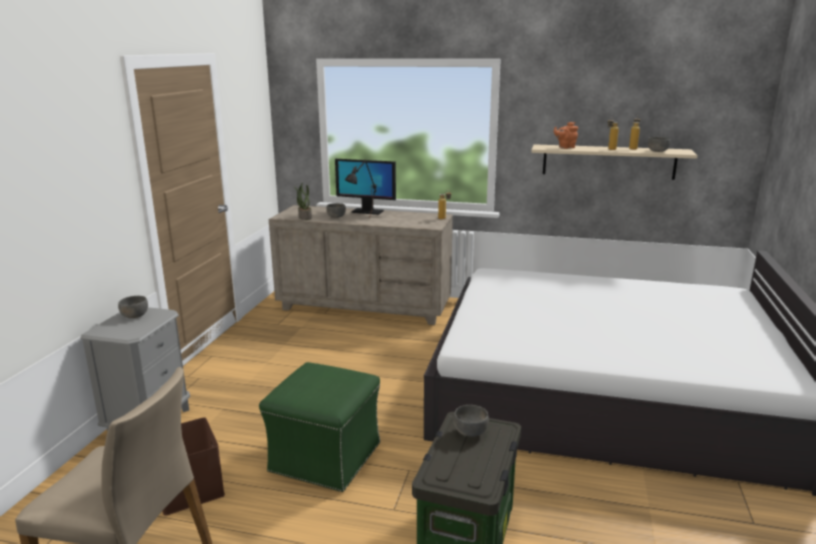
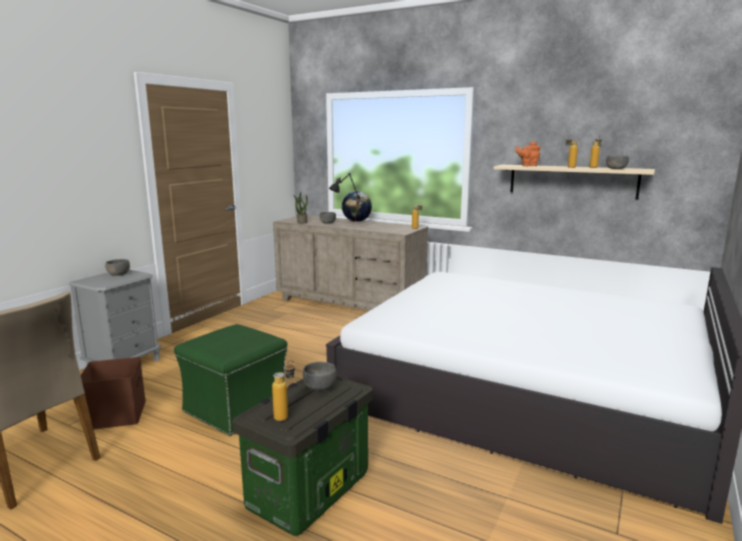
camera: 15 degrees right, 5 degrees down
monitor [335,159,396,215] -> globe [342,191,372,222]
none -> bottle [272,360,295,421]

